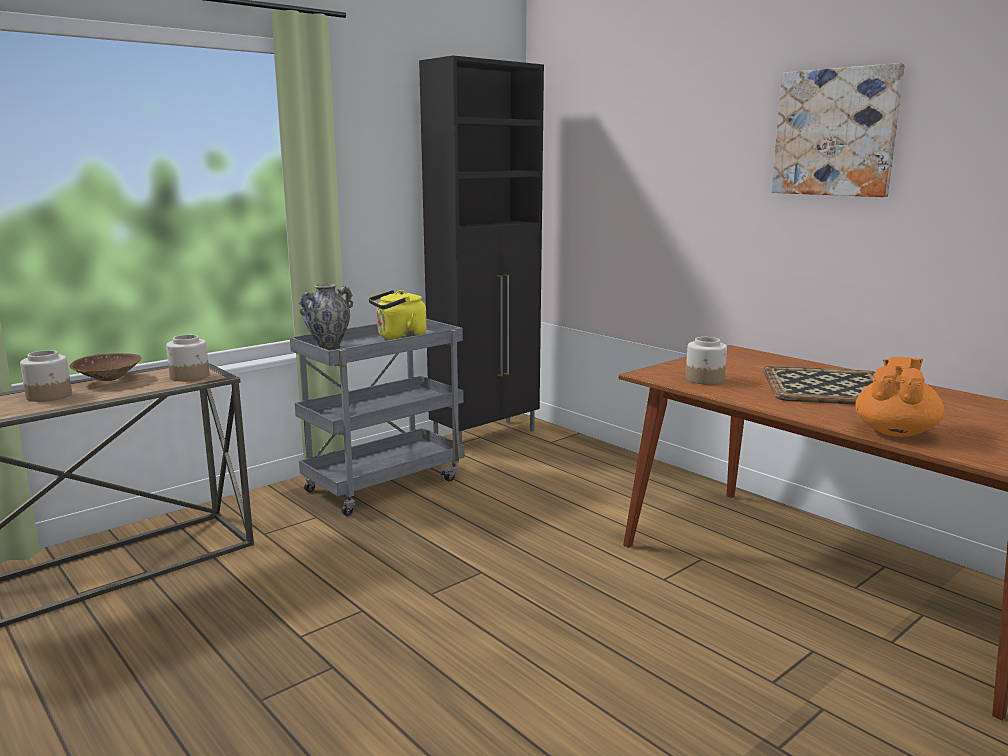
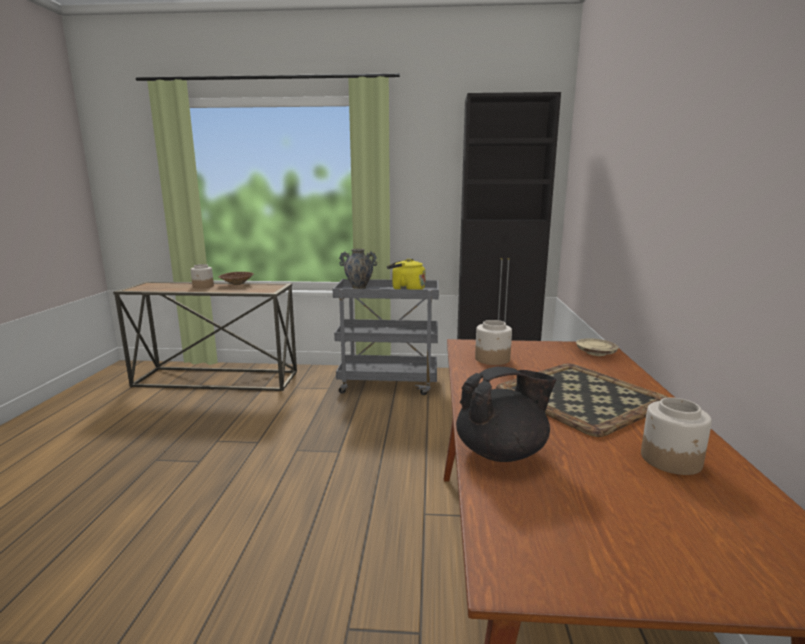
camera: 45 degrees right, 0 degrees up
jar [166,335,209,382] -> jar moved to [641,397,712,475]
picture [772,63,905,197] -> none
orange teapot [855,357,944,437] -> black teapot [456,367,556,462]
none -> beige plate [576,338,619,356]

